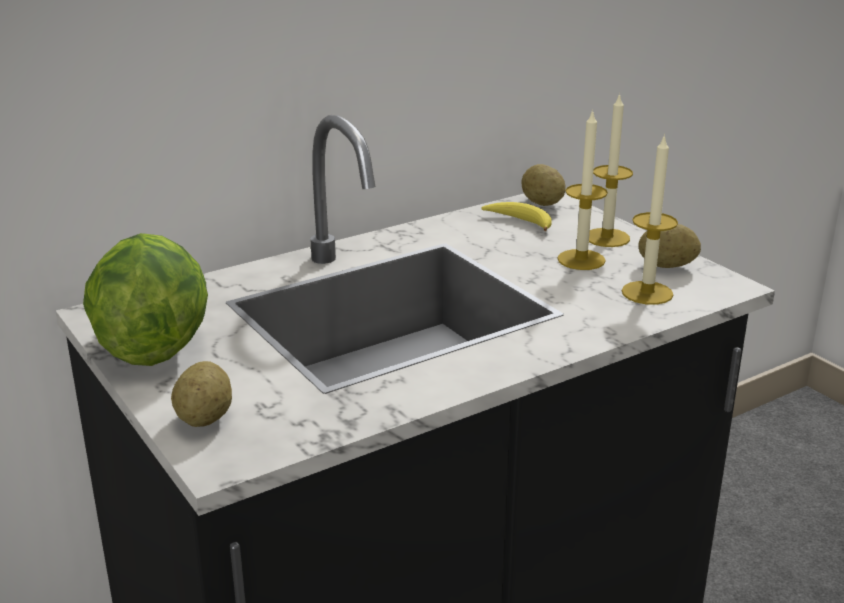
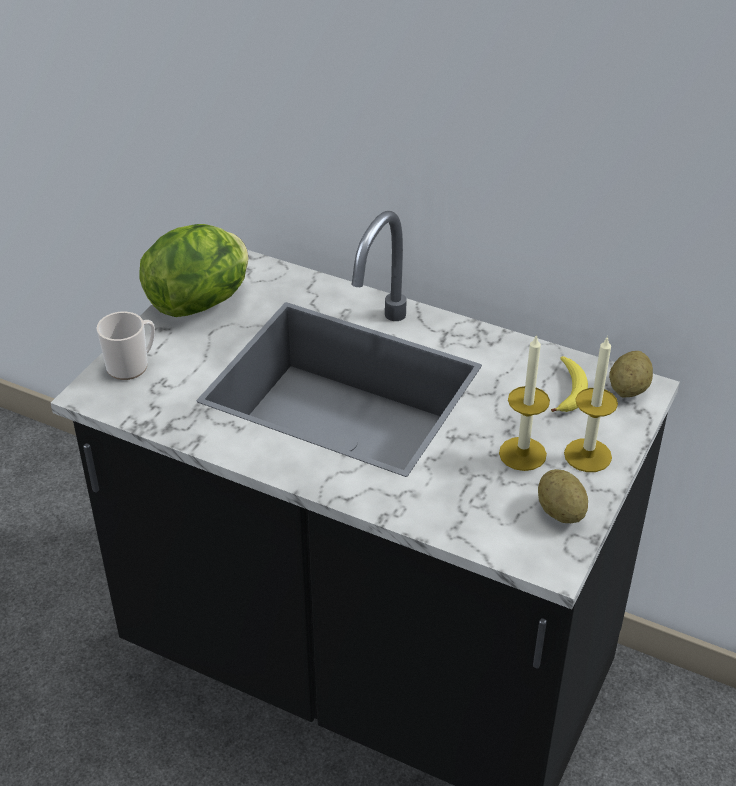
camera: 60 degrees right, 15 degrees up
potato [171,361,232,427] -> mug [97,311,155,380]
candle [622,134,678,305] -> none

